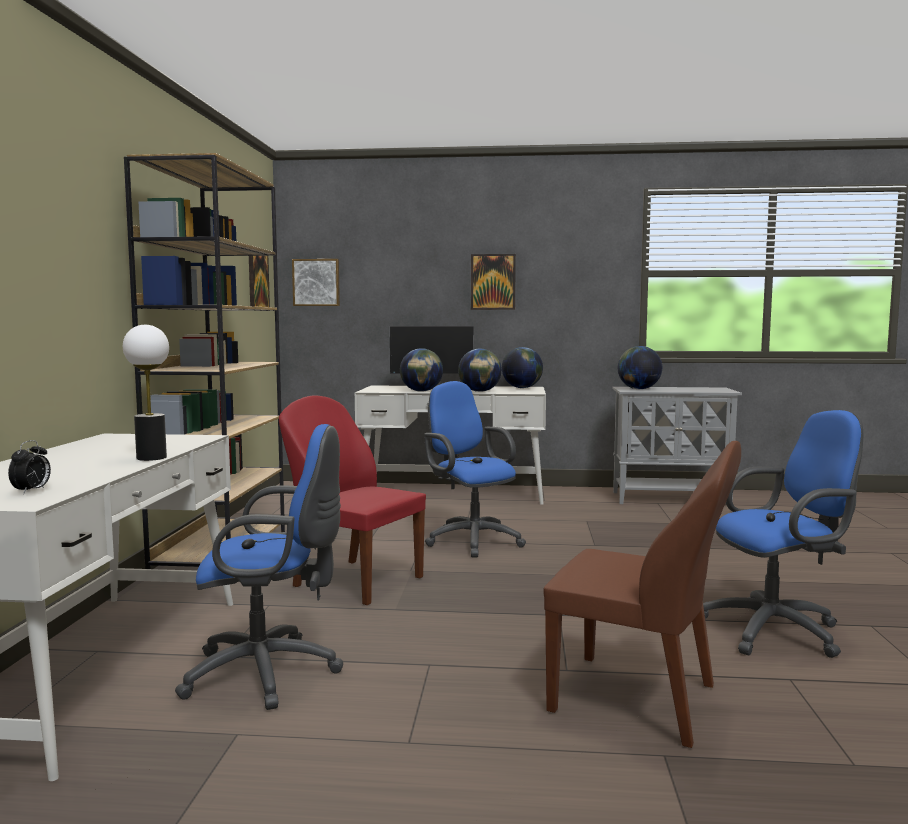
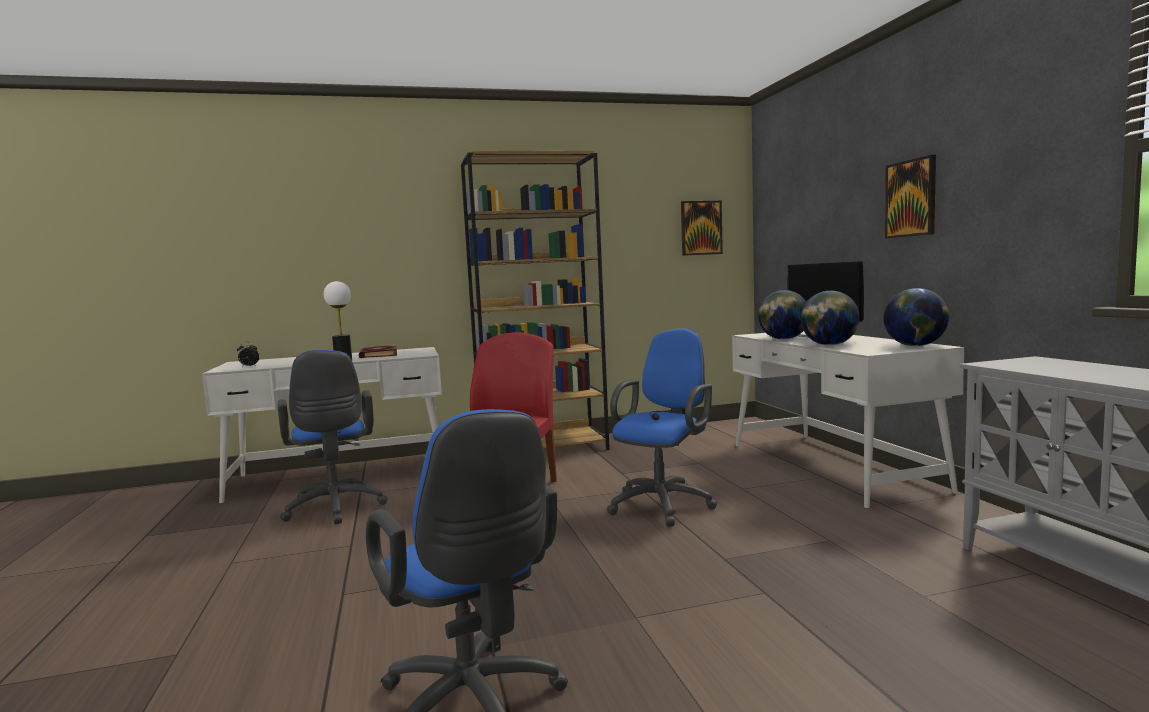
camera: 70 degrees right, 0 degrees up
picture [292,259,340,306] -> none
brown chair [544,441,741,748] -> none
globe [618,346,662,389] -> none
none -> book [359,345,397,358]

